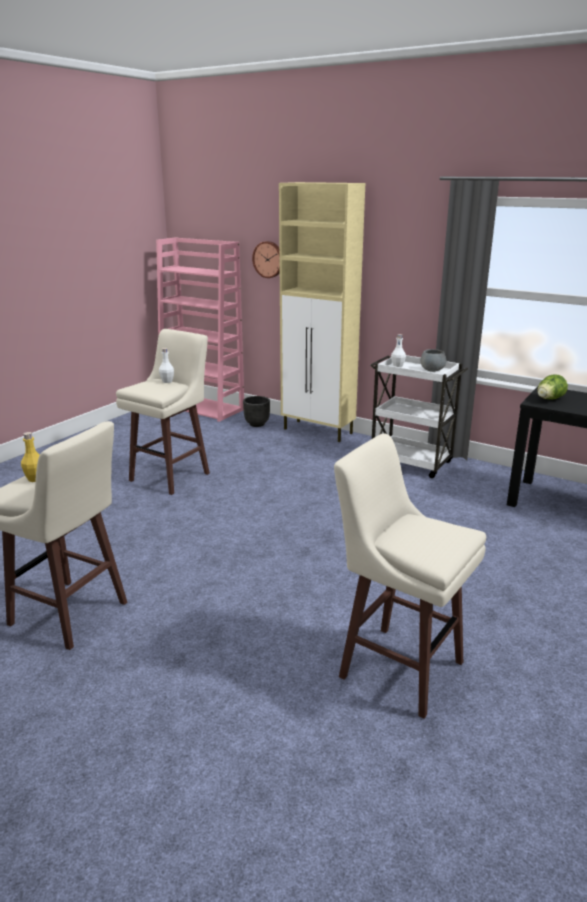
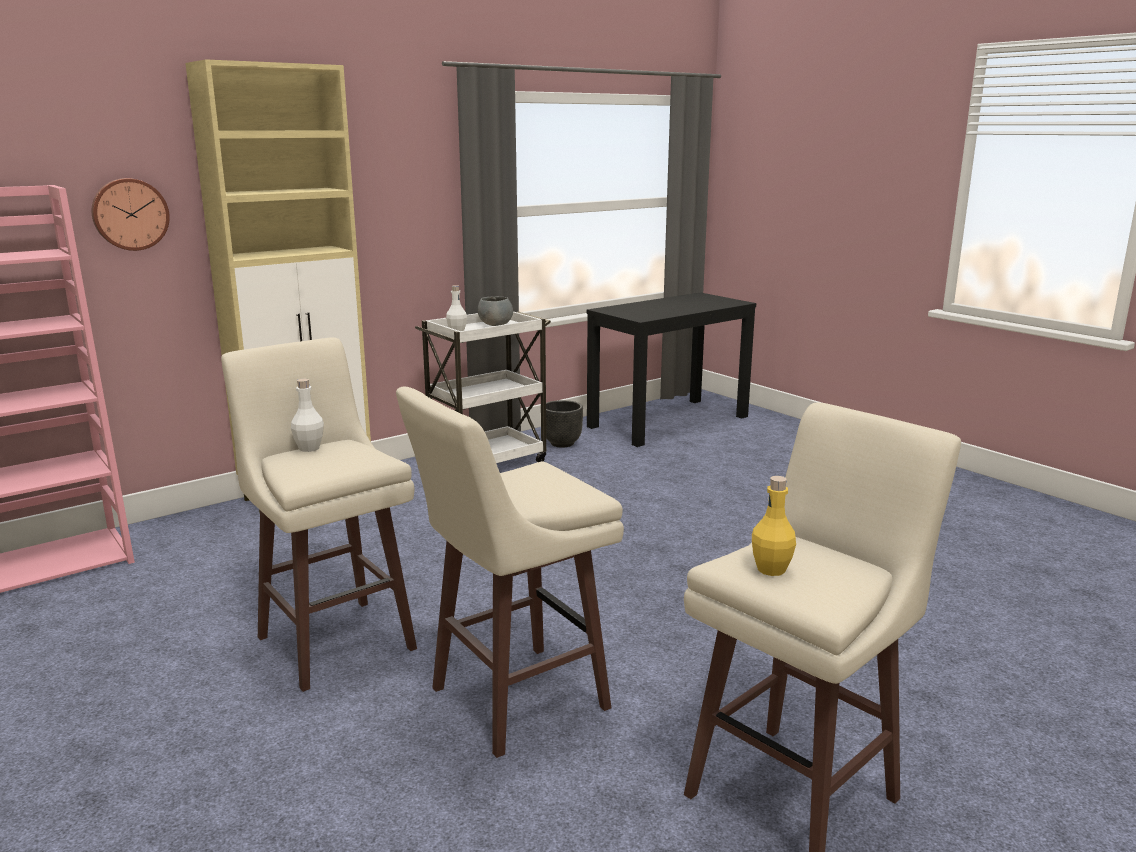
camera: 70 degrees left, 5 degrees down
black planter [243,396,270,427] -> black planter moved to [546,400,583,448]
beige stool [334,434,486,719] -> beige stool moved to [396,387,624,758]
lettuce [537,374,568,400] -> none

